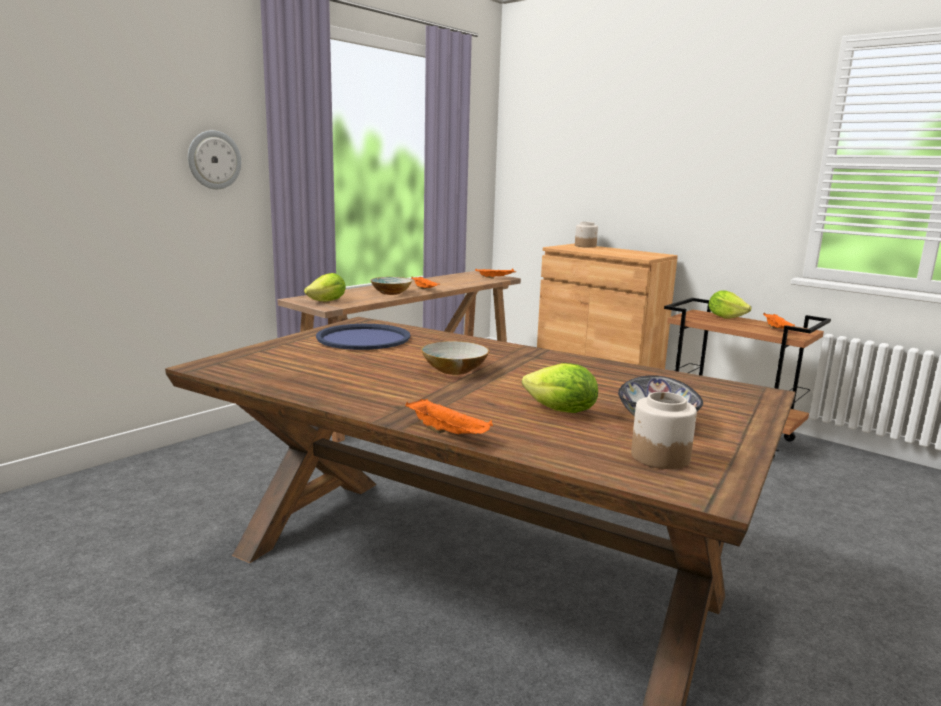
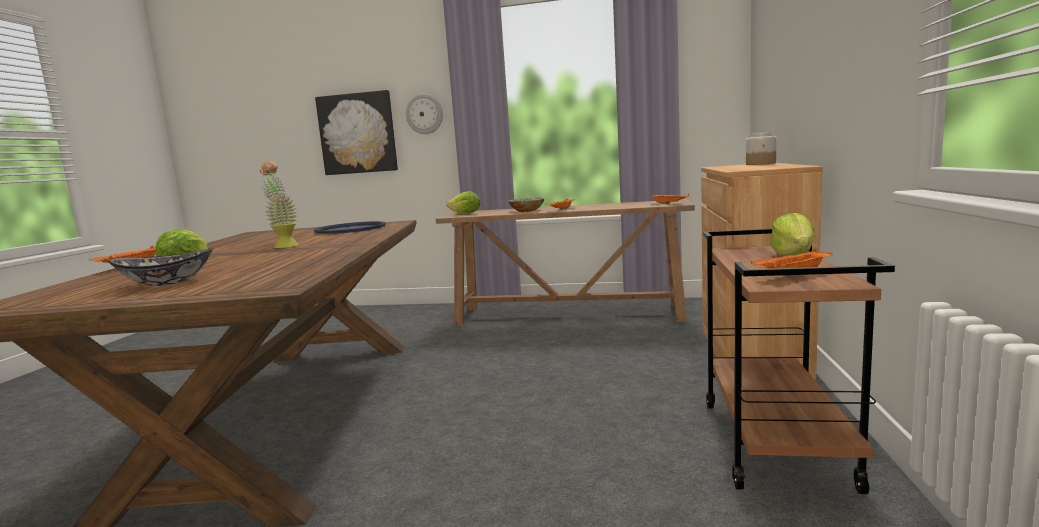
camera: 60 degrees right, 5 degrees down
bowl [421,341,490,375] -> potted plant [260,162,299,248]
jar [631,392,697,469] -> none
none -> picture [315,90,398,175]

